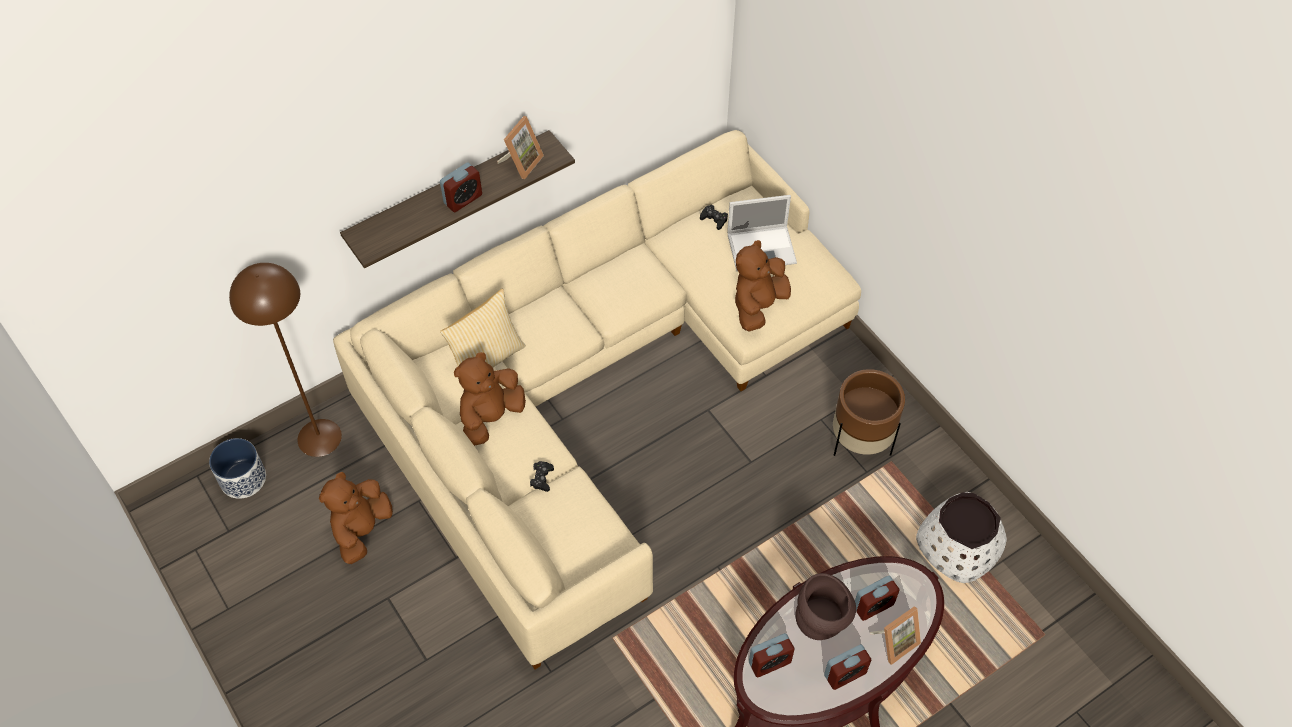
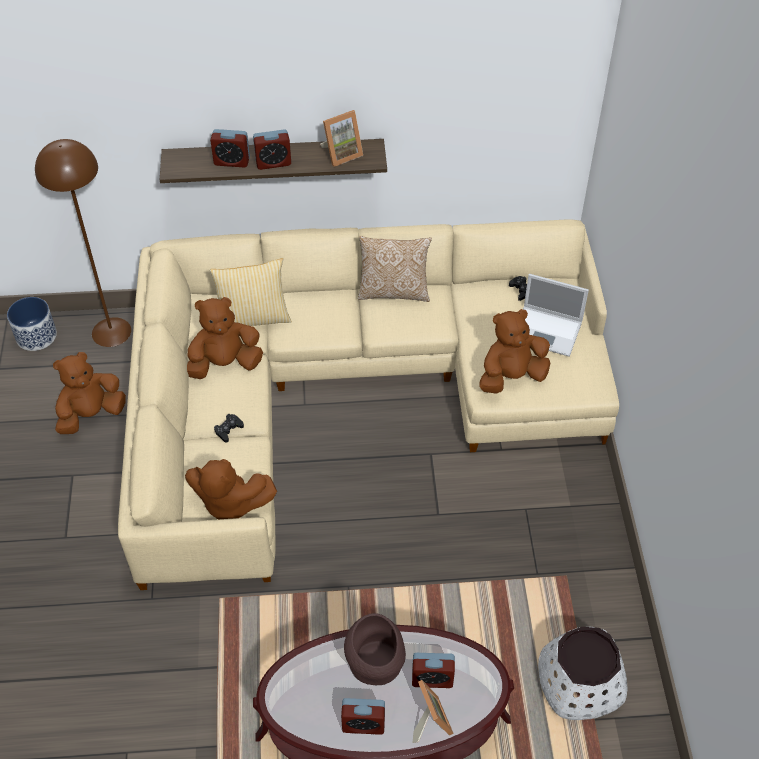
camera: 30 degrees right, 5 degrees down
alarm clock [749,633,794,678] -> alarm clock moved to [210,129,250,168]
brown planter [833,369,905,456] -> none
picture frame [870,606,921,665] -> picture frame turned 105 degrees counterclockwise [413,680,454,743]
none -> brown plush toy [185,459,277,519]
none -> pillow [358,236,432,302]

